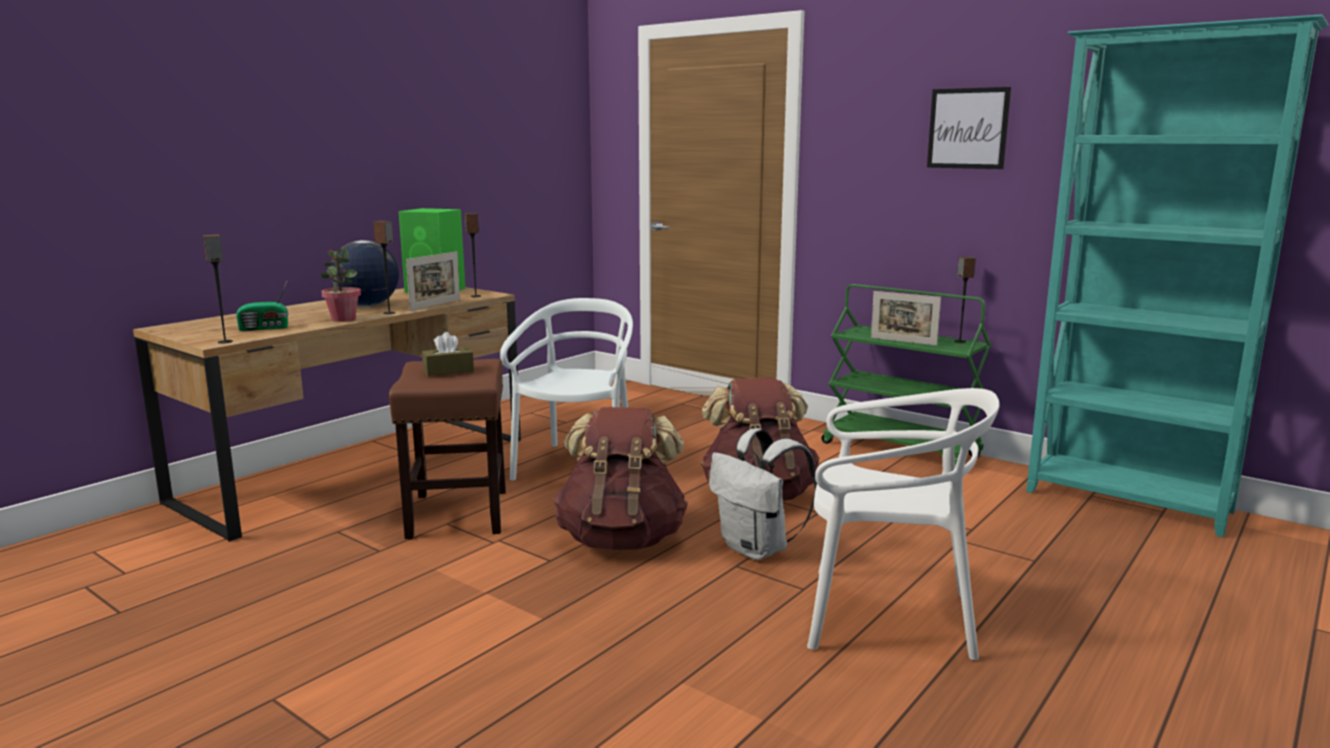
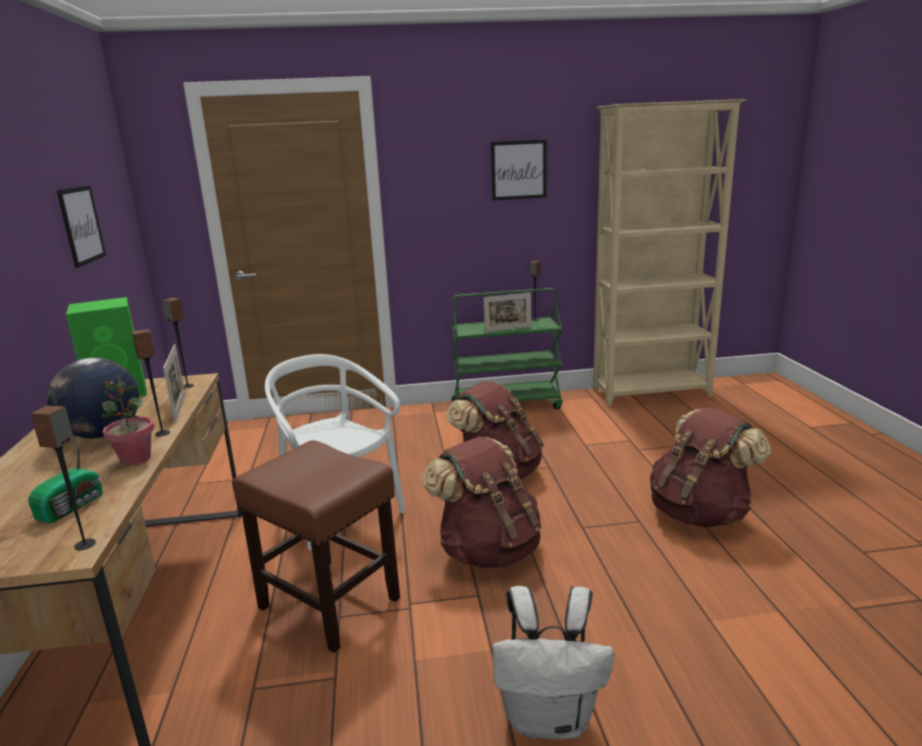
camera: 45 degrees left, 5 degrees up
brown tissue box [422,332,474,376] -> none
white backpack [709,428,817,560] -> white backpack moved to [493,586,614,740]
white chair [807,388,1000,660] -> brown backpack [650,407,771,527]
turquoise bookcase [1026,14,1329,537] -> beige bookcase [593,99,747,406]
none -> picture [57,185,106,268]

